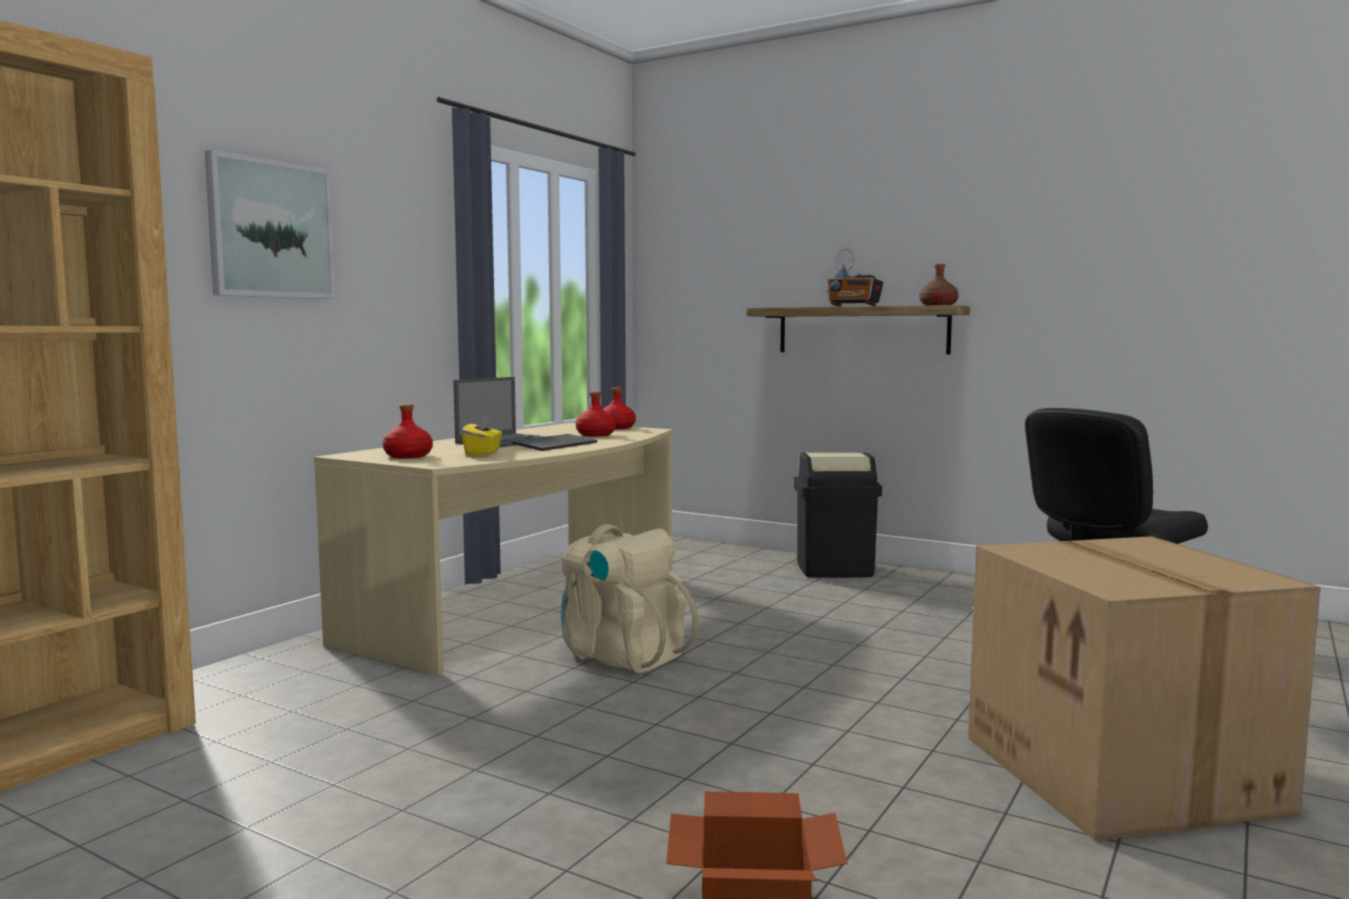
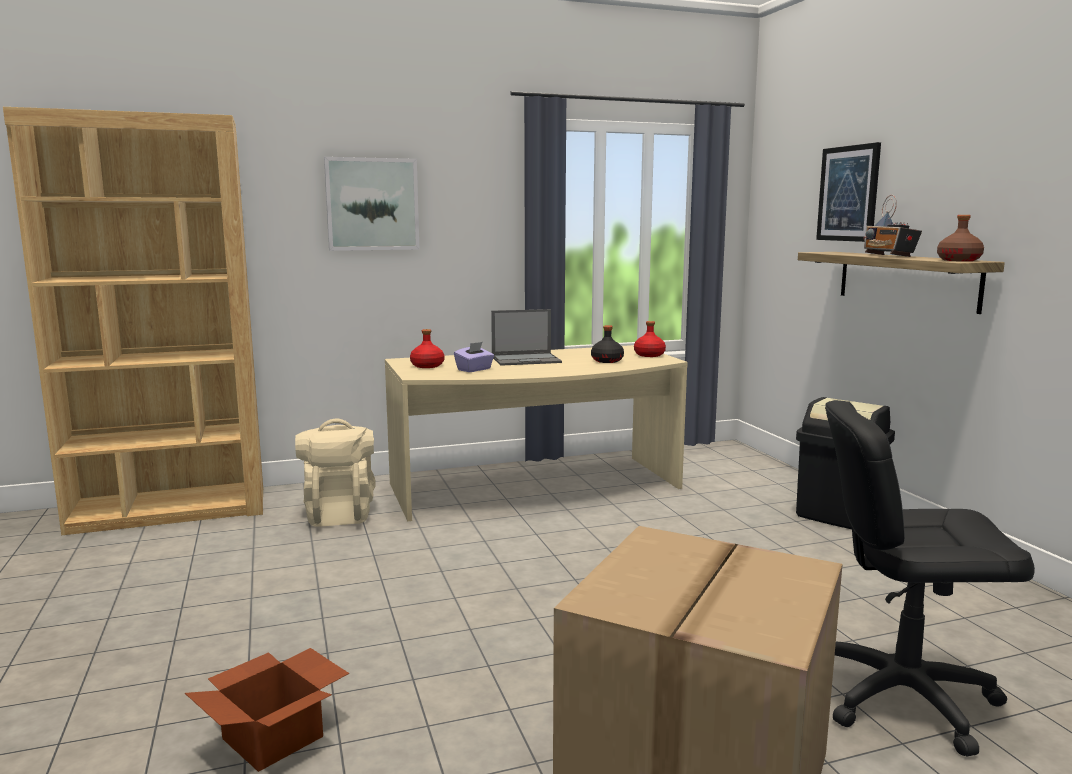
camera: 40 degrees right, 5 degrees up
yellow tissue box [462,415,502,455] -> purple tissue box [454,342,494,372]
keyboard [512,434,597,451] -> none
beige backpack [561,524,699,673] -> beige backpack moved to [295,418,376,527]
red bottle [576,392,616,436] -> black bottle [591,325,624,363]
none -> picture [816,142,881,242]

